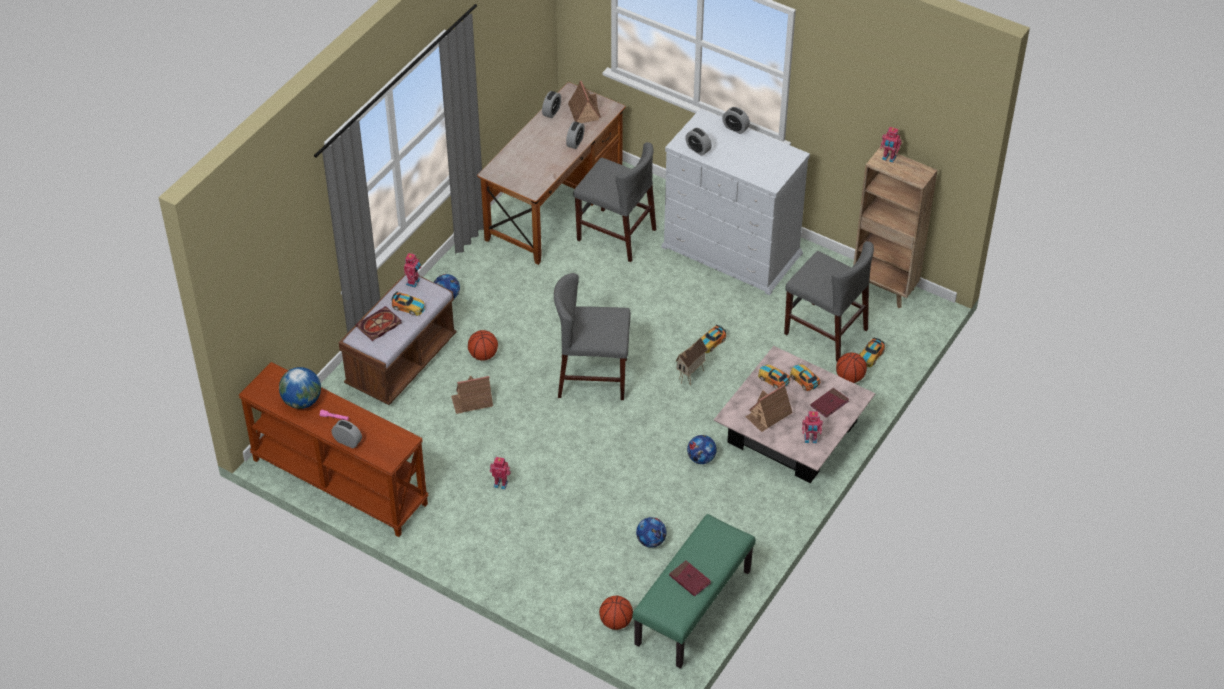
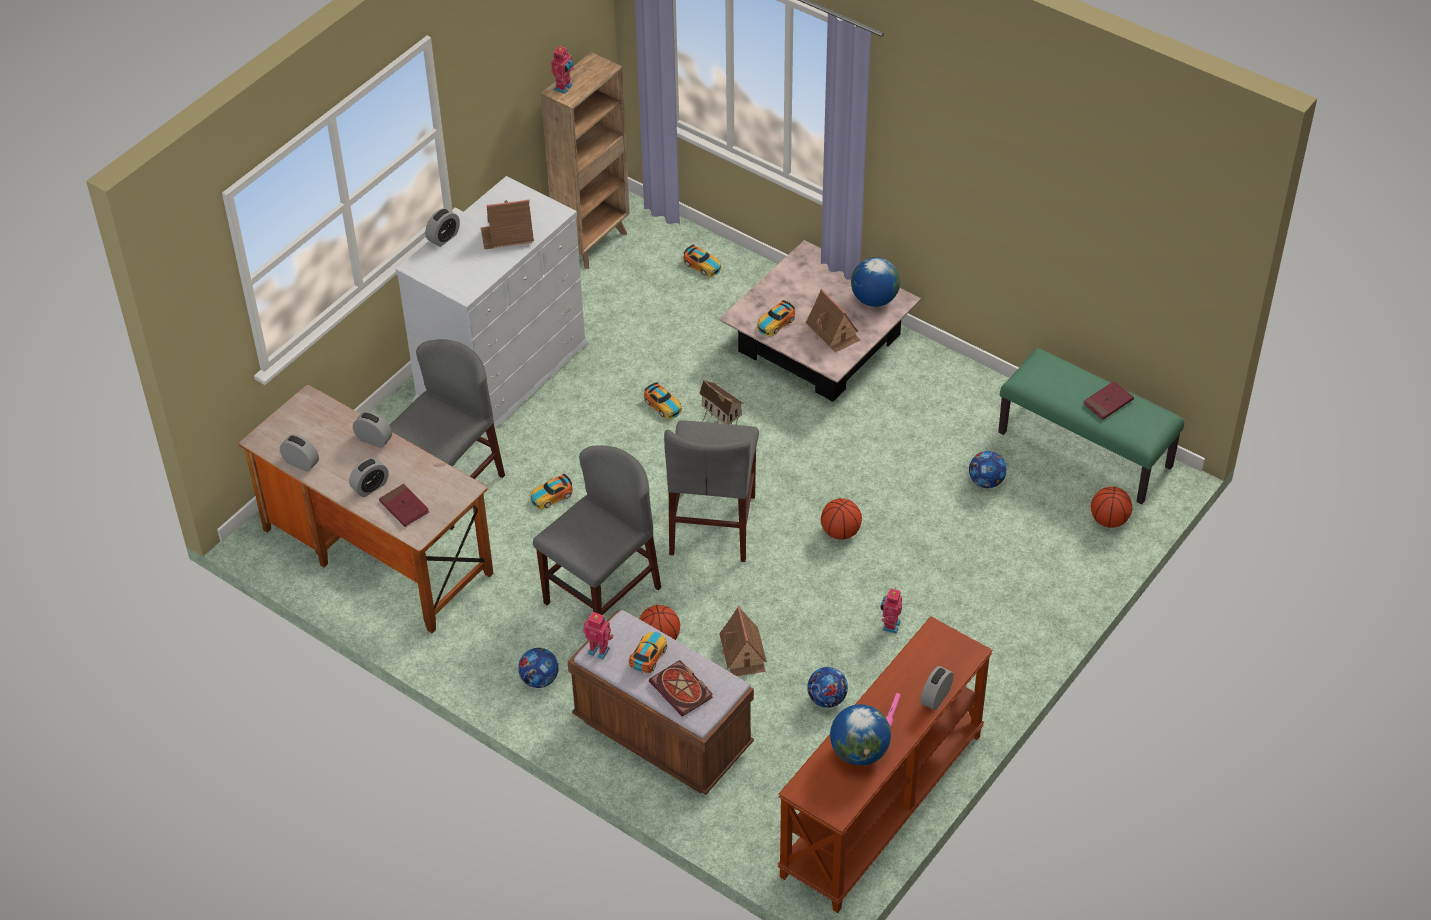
camera: 85 degrees left, 0 degrees up
toy house [568,81,601,123] -> toy house moved to [481,199,534,249]
alarm clock [685,128,712,156] -> alarm clock moved to [349,458,389,497]
football [687,435,717,464] -> football moved to [807,667,848,708]
grey chair [784,241,874,362] -> grey chair moved to [533,445,661,615]
toy car [790,364,820,391] -> toy car moved to [531,474,573,509]
toy robot [802,411,823,443] -> globe [851,257,900,307]
red book [811,388,849,418] -> red book moved to [379,484,429,527]
basketball [836,353,867,383] -> basketball moved to [821,498,862,540]

